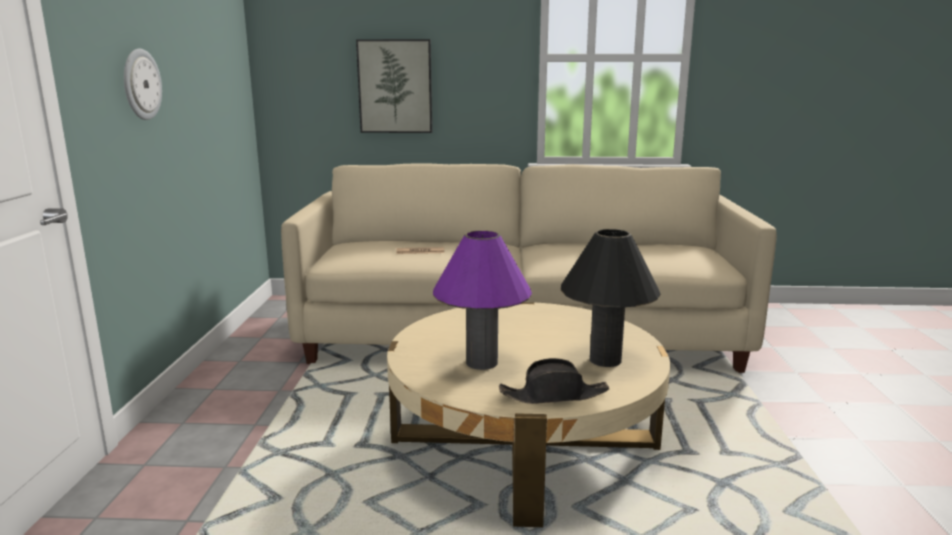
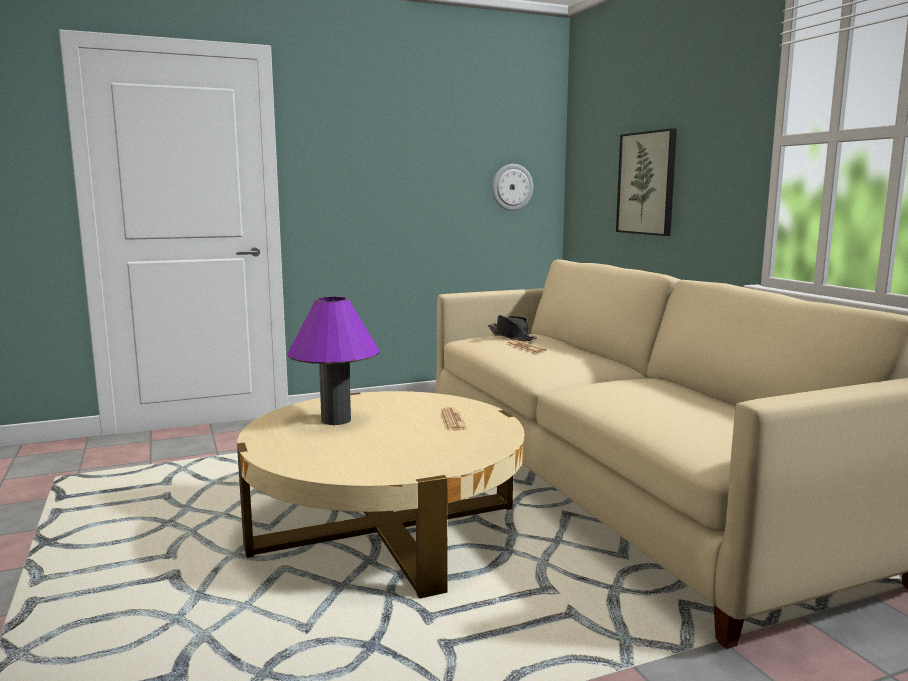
camera: 65 degrees right, 5 degrees down
wall clock [124,48,162,120] -> wall clock moved to [492,164,533,211]
black hat [499,358,609,404] -> black hat moved to [488,315,537,341]
black table lamp [561,229,661,367] -> none
none -> newspaper [441,407,467,431]

